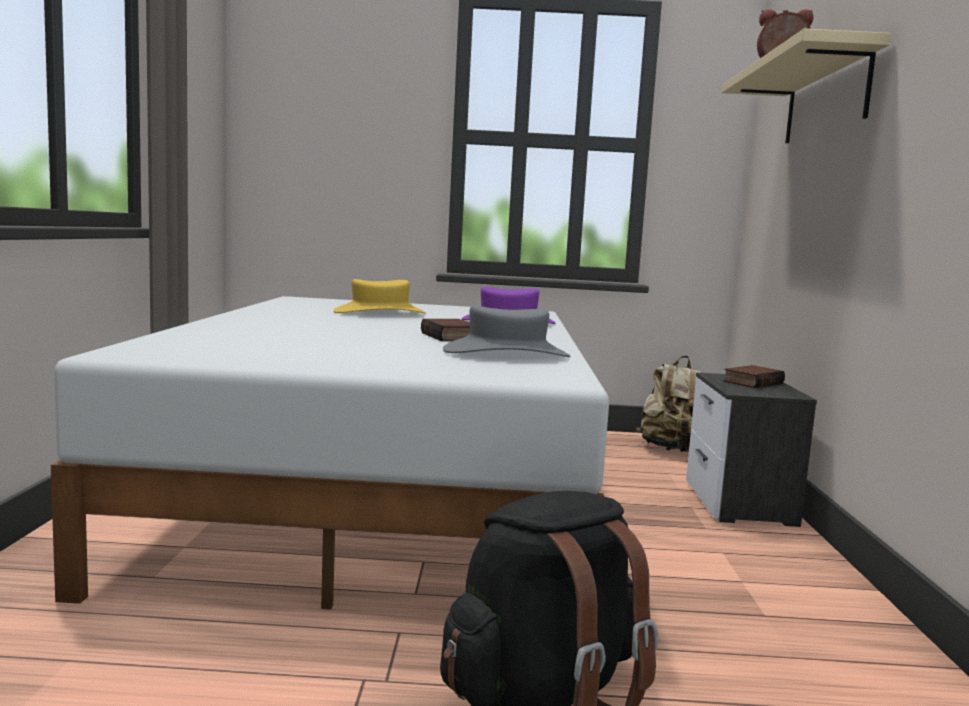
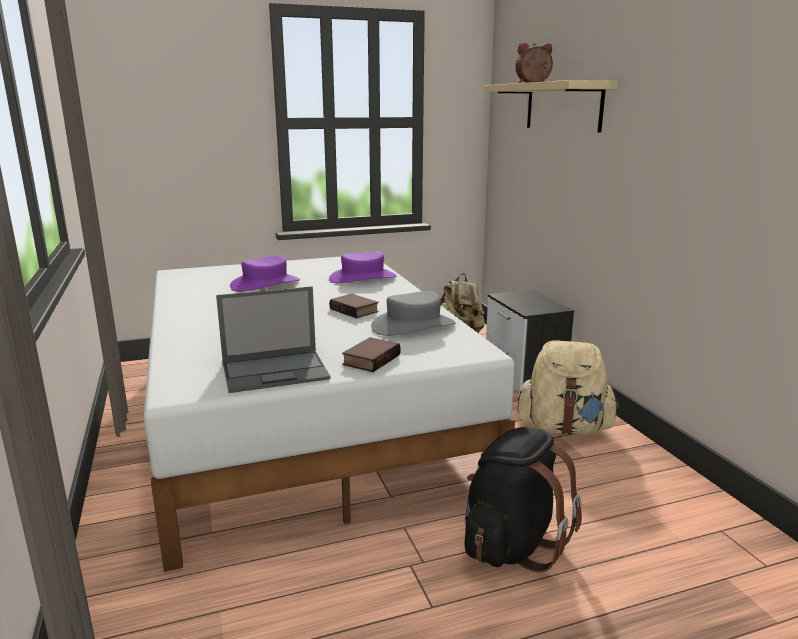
camera: 20 degrees left, 10 degrees up
yellow hat [333,279,426,314] -> purple hat [230,255,300,292]
book [723,365,785,388] -> book moved to [342,337,401,372]
none -> laptop [216,286,331,393]
none -> beige backpack [517,341,620,435]

